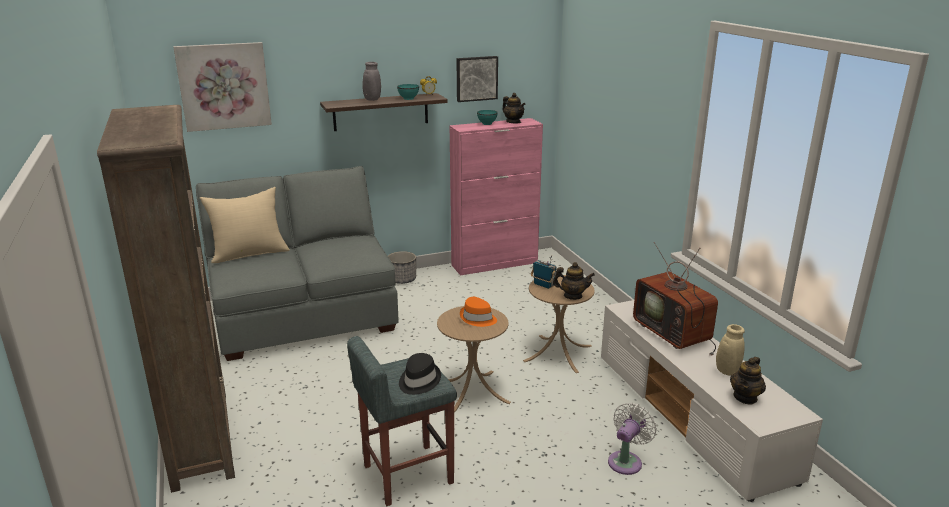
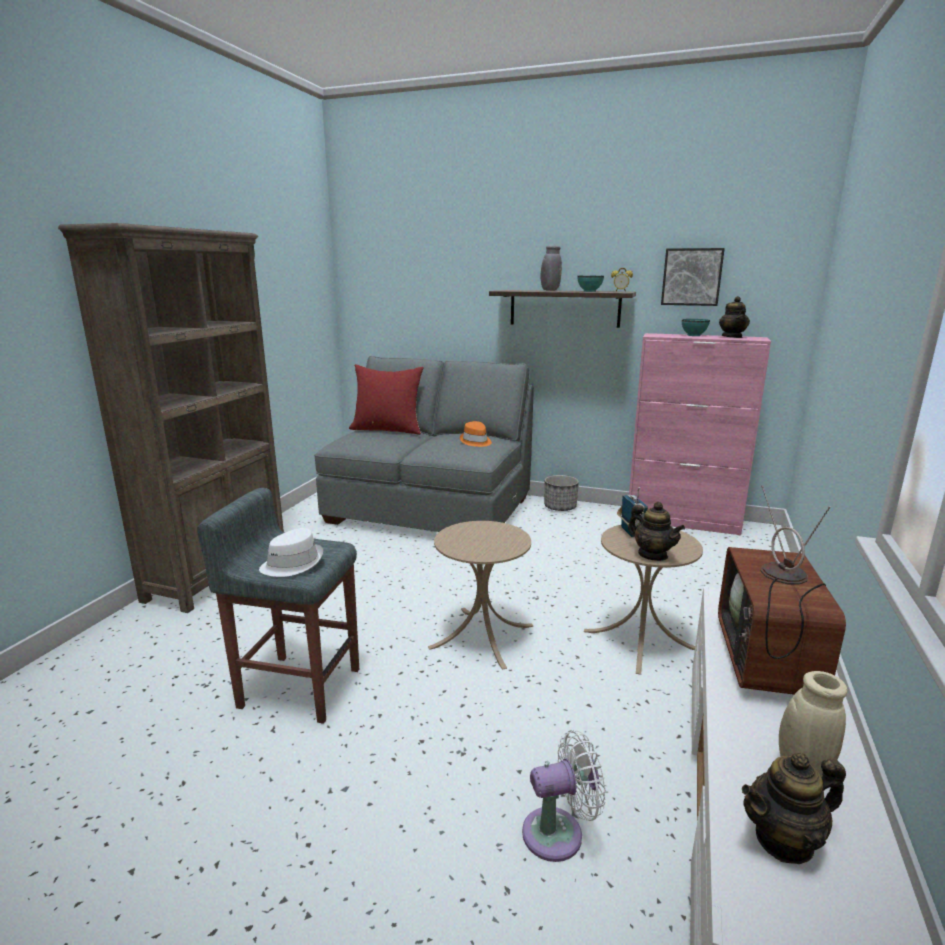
camera: 40 degrees right, 5 degrees down
picture [173,42,272,132] -> none
beige pillow [200,187,290,263] -> red pillow [349,364,424,435]
black hat [399,353,441,395] -> white hat [259,528,323,577]
orange hat [460,297,497,327] -> orange hat moved to [460,421,492,447]

